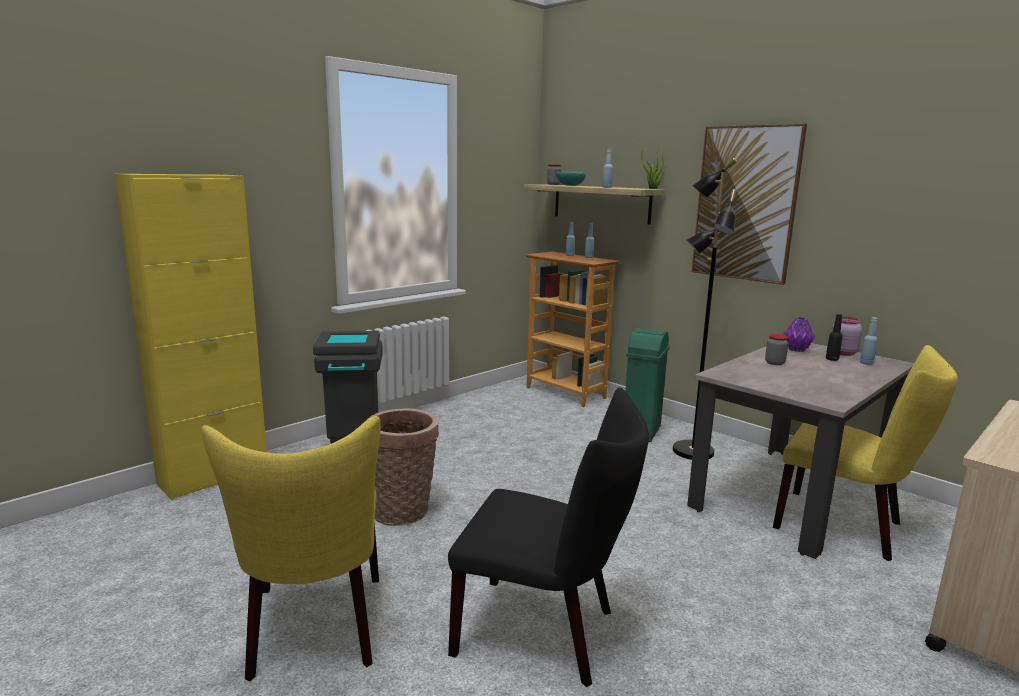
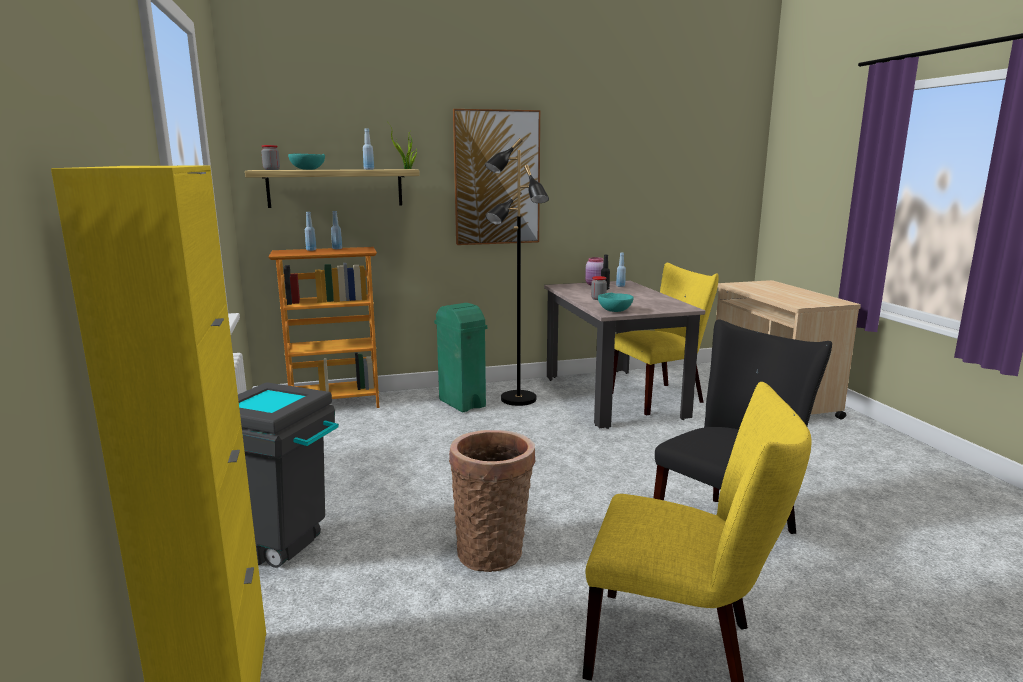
camera: 60 degrees left, 0 degrees up
purple vase [783,317,815,352] -> none
none -> turquoise bowl [598,293,634,312]

